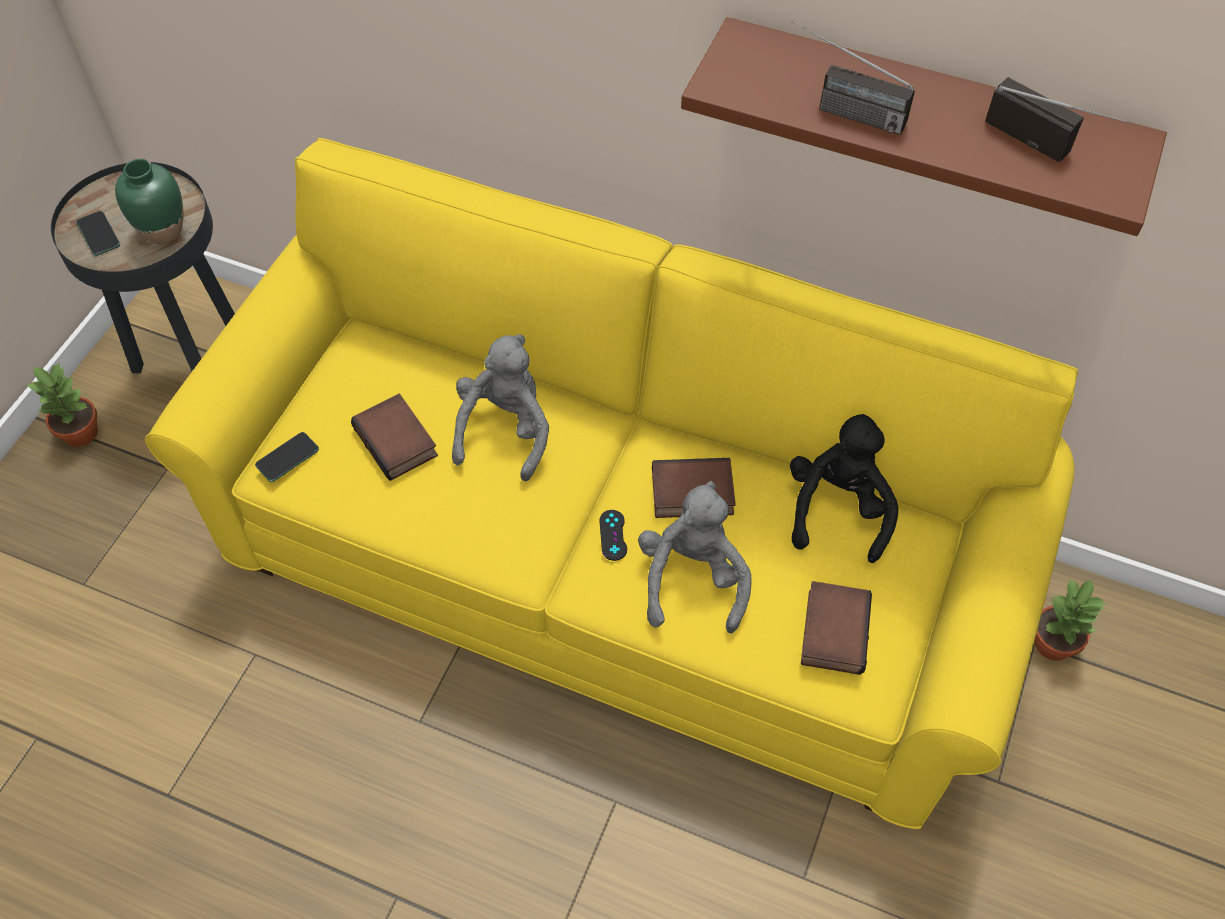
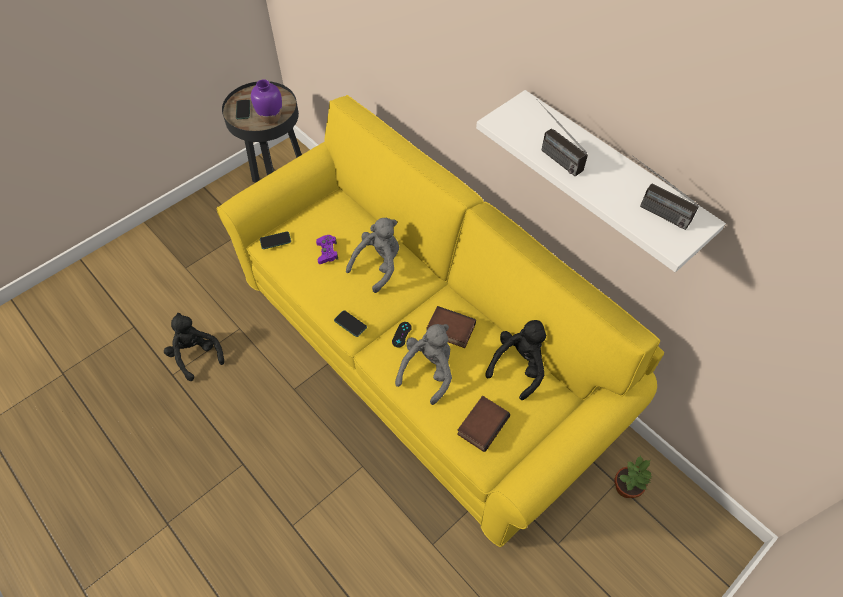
camera: 25 degrees right, 0 degrees up
potted plant [26,362,98,447] -> none
green vase [115,159,183,244] -> purple vase [251,79,282,124]
book [351,394,438,481] -> purple game controller [316,235,338,264]
brown shelf [681,17,1167,236] -> white shelf [476,90,726,272]
radio [985,77,1130,162] -> radio turned 150 degrees clockwise [632,156,699,230]
none -> black plush toy [164,313,224,381]
none -> phone [334,310,367,337]

